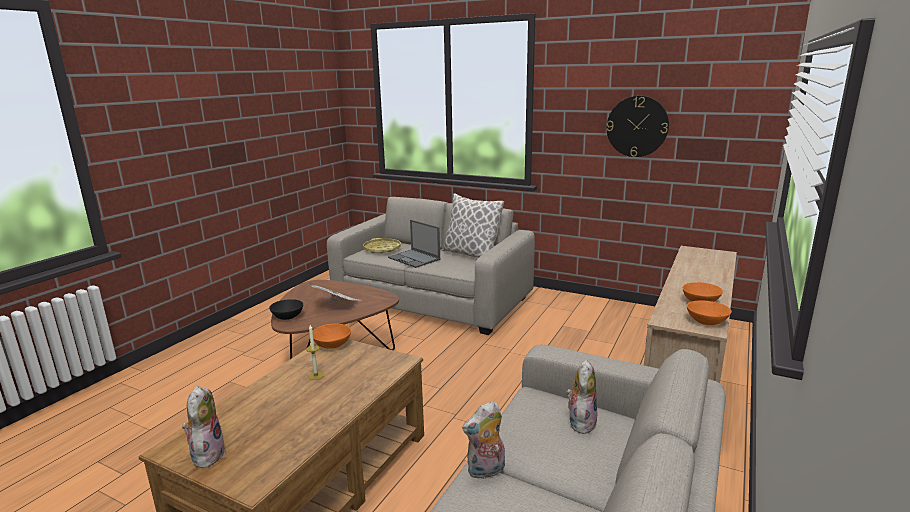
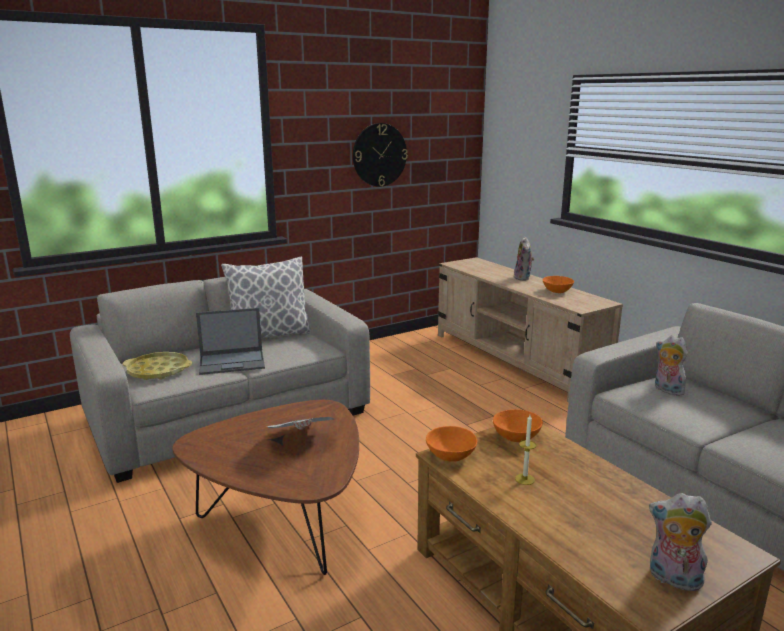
camera: 60 degrees left, 0 degrees up
black bowl [269,299,303,320] -> none
plush toy [462,401,505,479] -> plush toy moved to [514,237,534,281]
orange bowl [687,300,732,325] -> orange bowl moved to [493,409,543,442]

